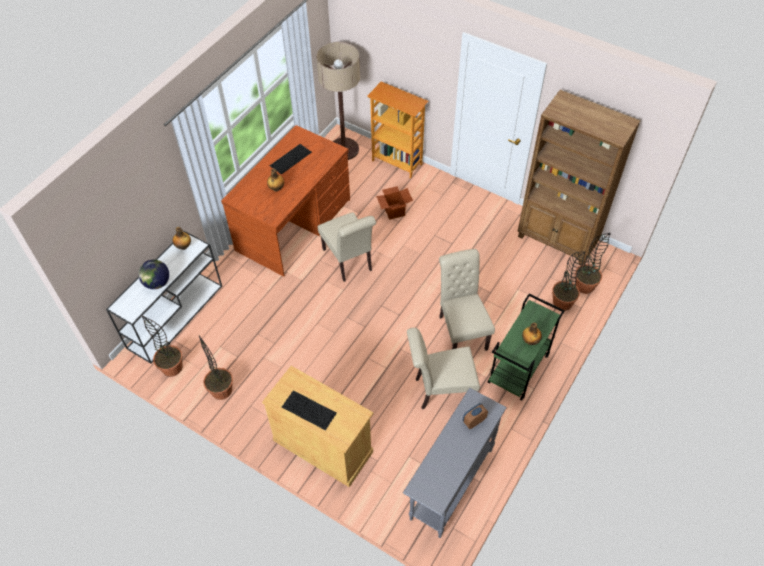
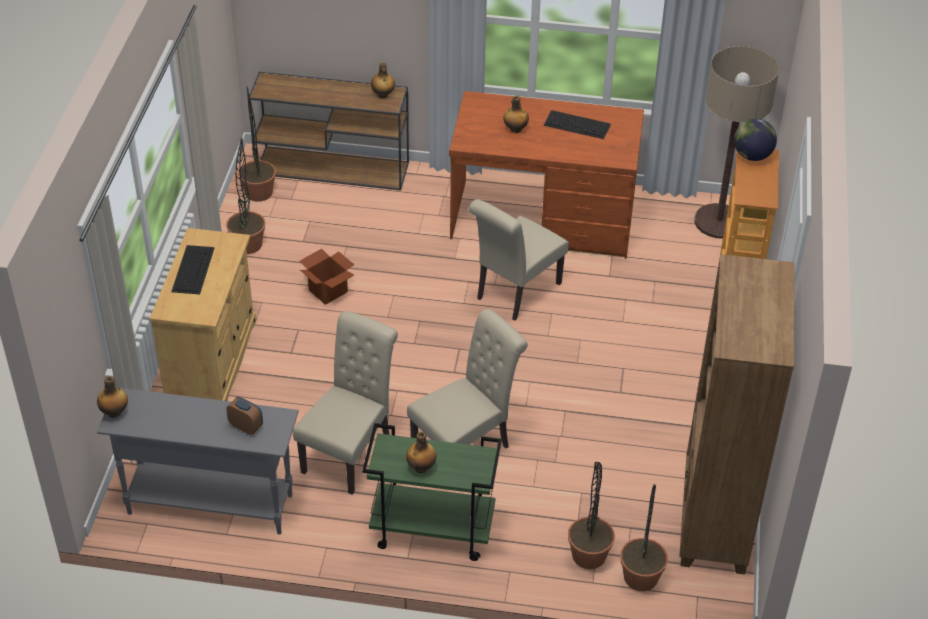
camera: 65 degrees right, 10 degrees down
white console table [106,231,222,364] -> brown console table [250,72,409,190]
globe [138,260,169,289] -> globe moved to [734,119,777,161]
cardboard box [376,186,413,220] -> cardboard box moved to [300,249,355,305]
beige chair [407,328,480,409] -> beige chair turned 60 degrees clockwise [293,311,398,495]
none -> bottle [97,376,128,418]

